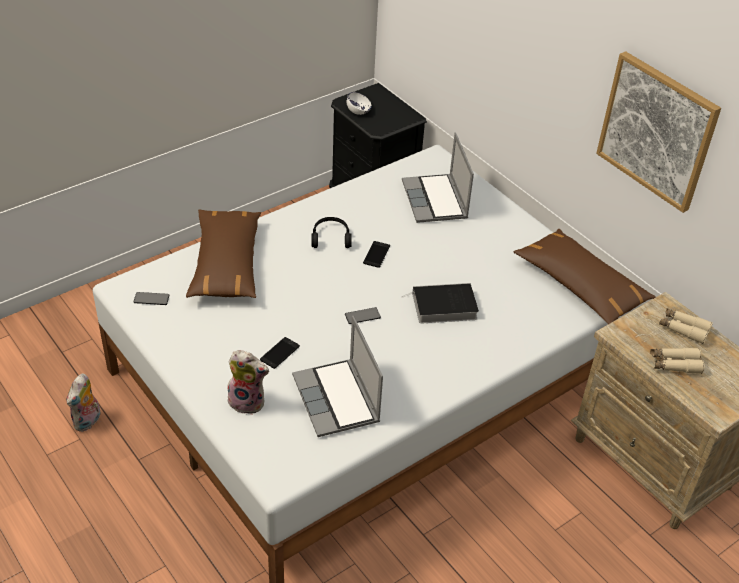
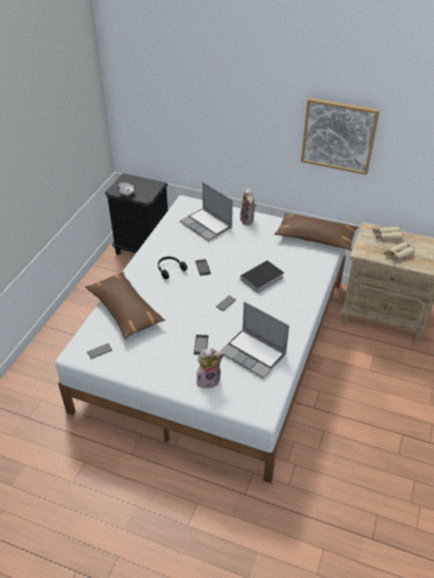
camera: 30 degrees left, 0 degrees up
plush toy [66,374,101,432] -> plush toy moved to [240,188,257,225]

